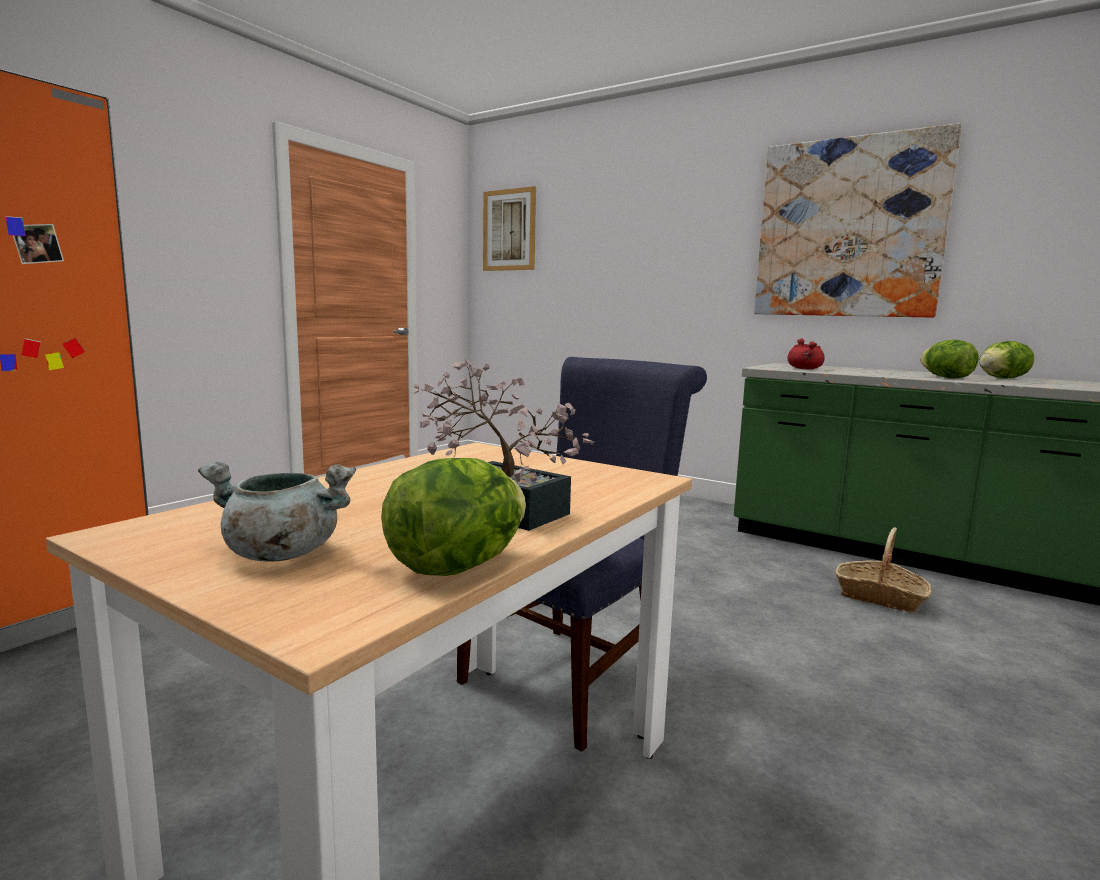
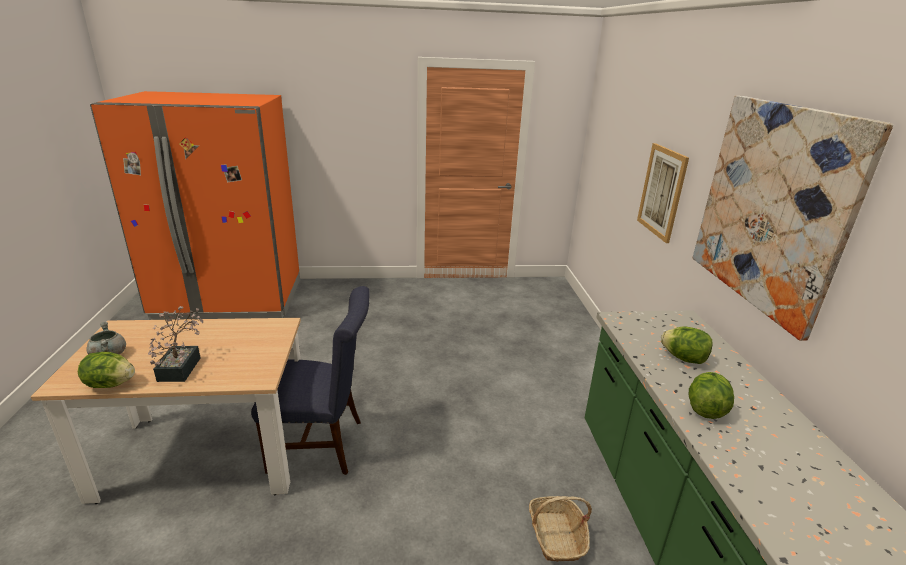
camera: 50 degrees right, 15 degrees up
picture [483,186,536,271] -> picture moved to [637,143,689,243]
red cooking pot [788,338,824,369] -> none
lettuce [979,341,1034,379] -> lettuce moved to [661,326,713,364]

